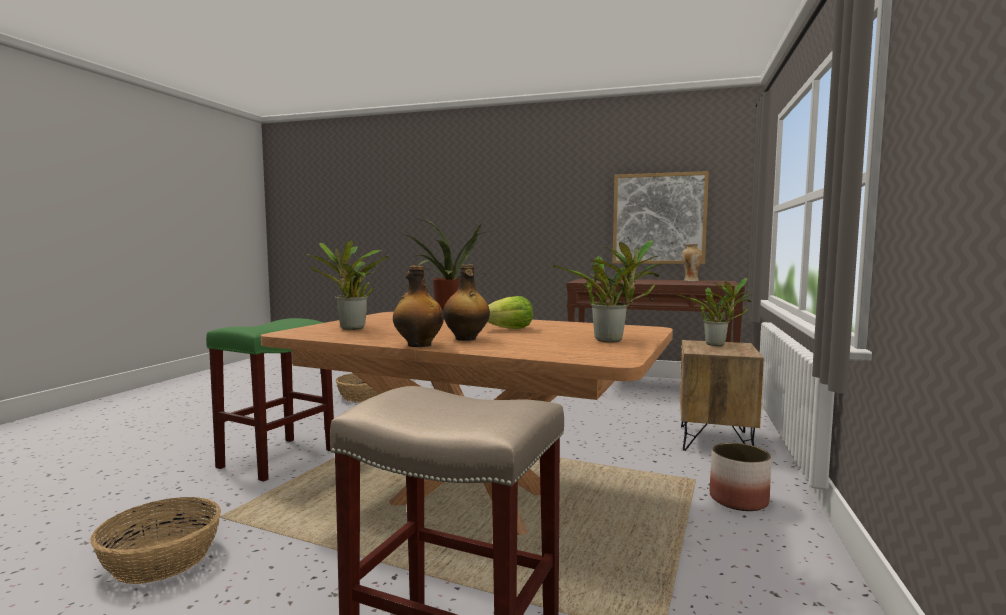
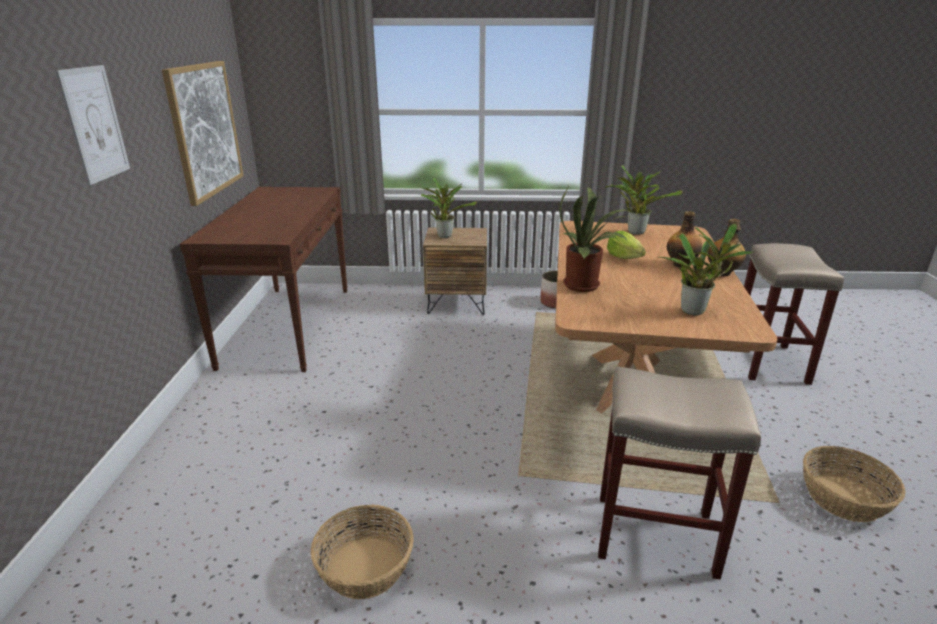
camera: 105 degrees left, 20 degrees up
green stool [206,318,334,482] -> beige stool [598,366,761,579]
vase [681,244,702,282] -> none
none -> picture [56,65,130,185]

